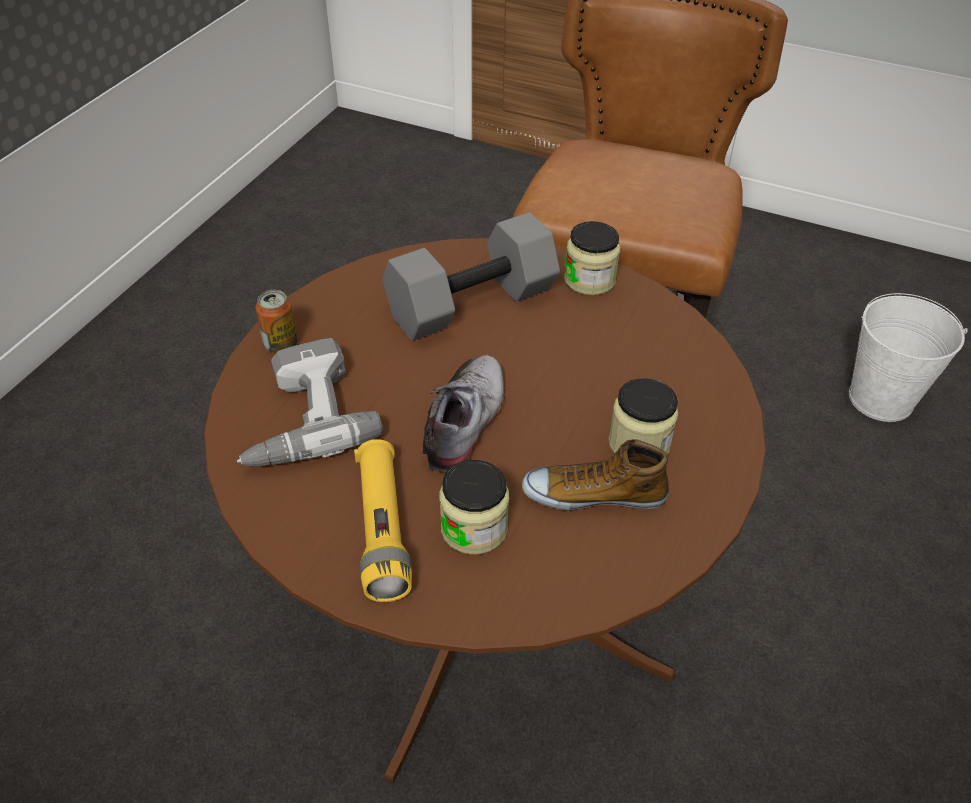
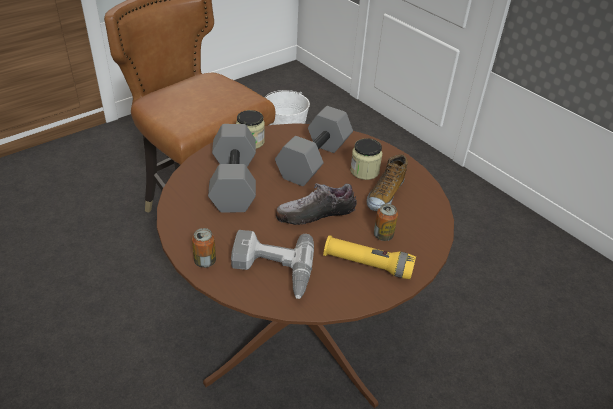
camera: 65 degrees left, 5 degrees down
shoe [420,355,505,472] -> shoe turned 60 degrees counterclockwise [276,183,357,225]
jar [440,460,509,555] -> can [374,204,398,241]
none -> grey dumbbell [275,106,353,186]

